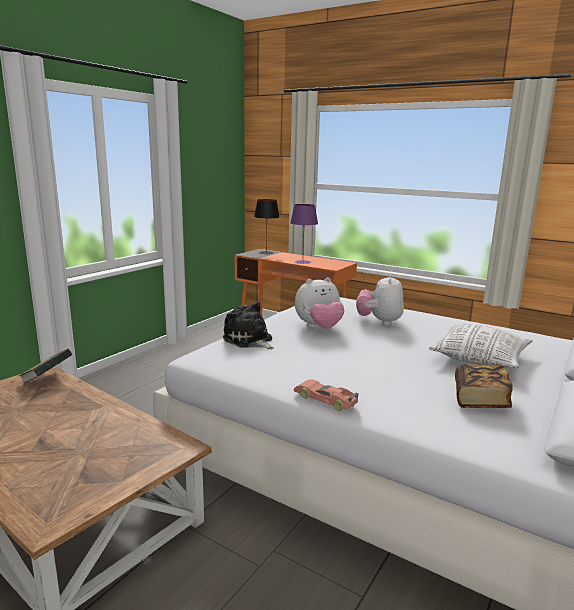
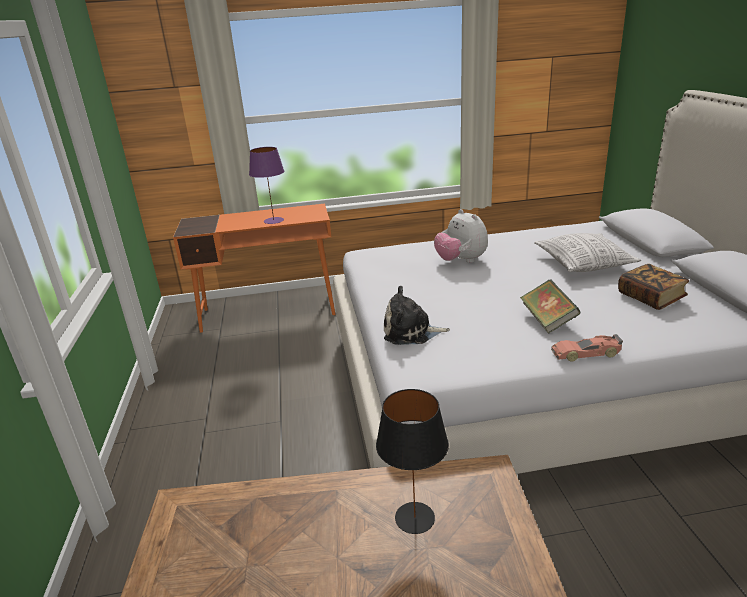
camera: 40 degrees left, 10 degrees up
book [19,349,72,383] -> book moved to [520,279,580,334]
black table lamp [254,199,279,254] -> black table lamp moved to [376,389,449,534]
plush toy [295,277,344,328] -> none

